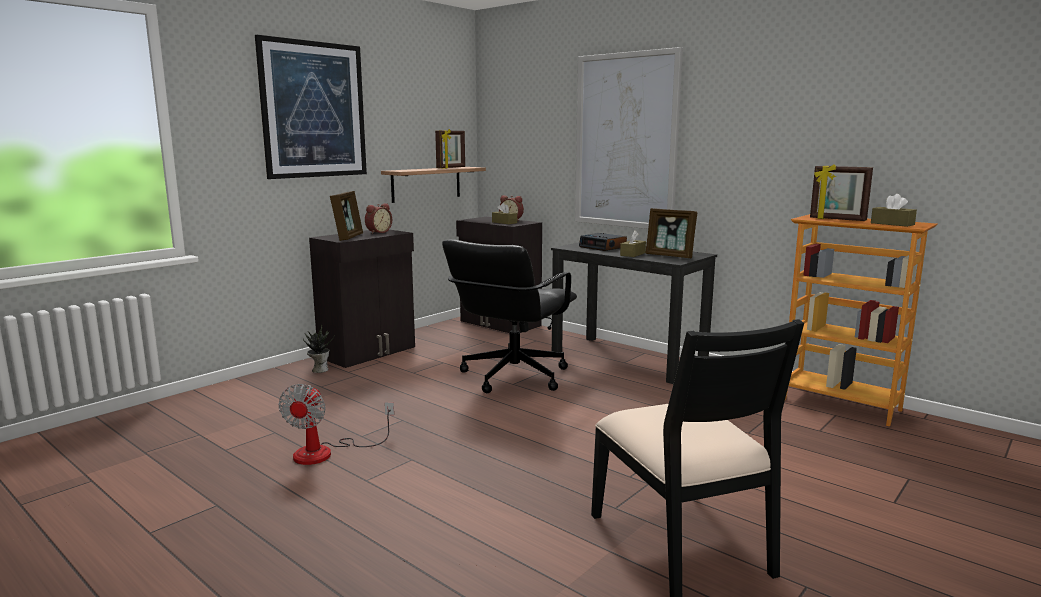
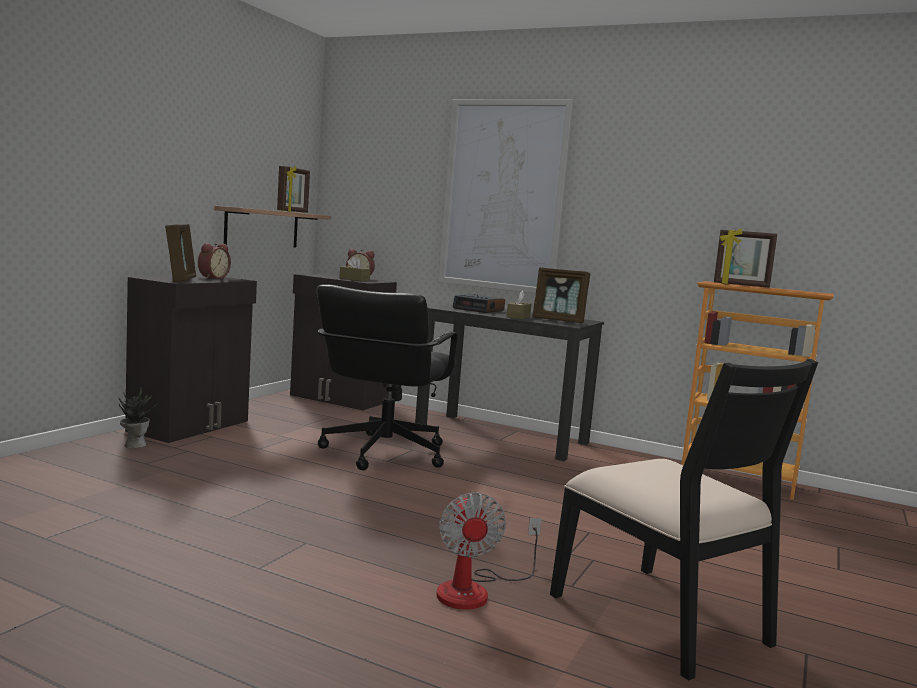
camera: 15 degrees left, 5 degrees down
picture [255,35,367,179] -> none
fan [279,384,394,465] -> fan moved to [436,492,542,610]
brown tissue box [871,194,917,227] -> none

